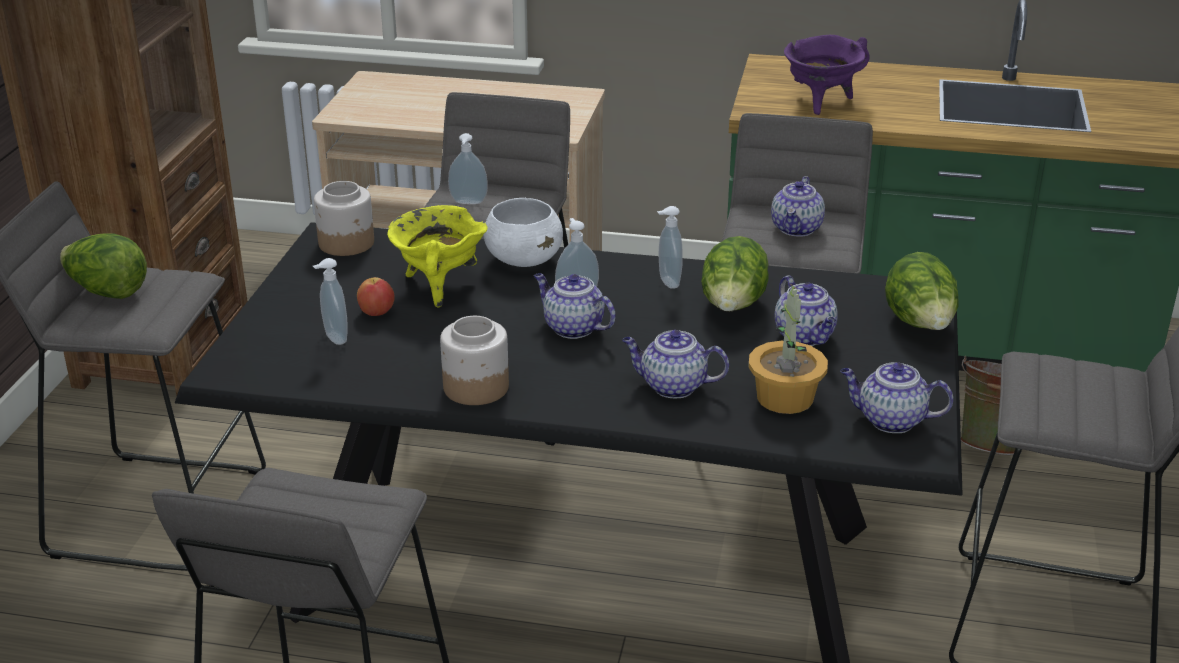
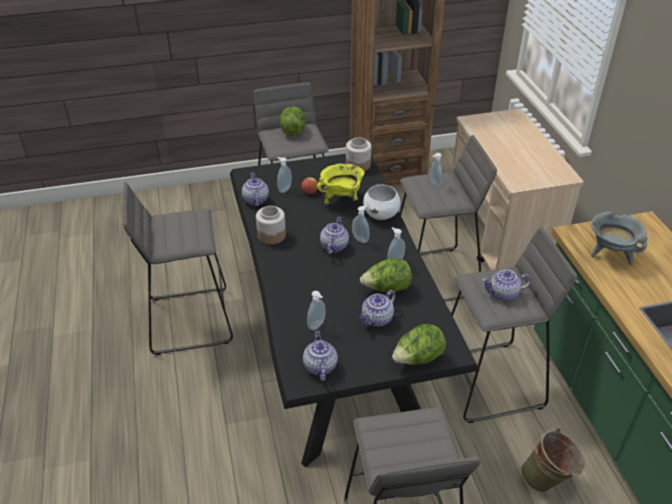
camera: 65 degrees right, 10 degrees up
teapot [622,330,729,398] -> teapot moved to [242,172,269,206]
potted plant [748,282,828,414] -> soap dispenser [307,291,326,330]
purple cooking pot [784,35,870,115] -> grey cooking pot [591,212,648,265]

